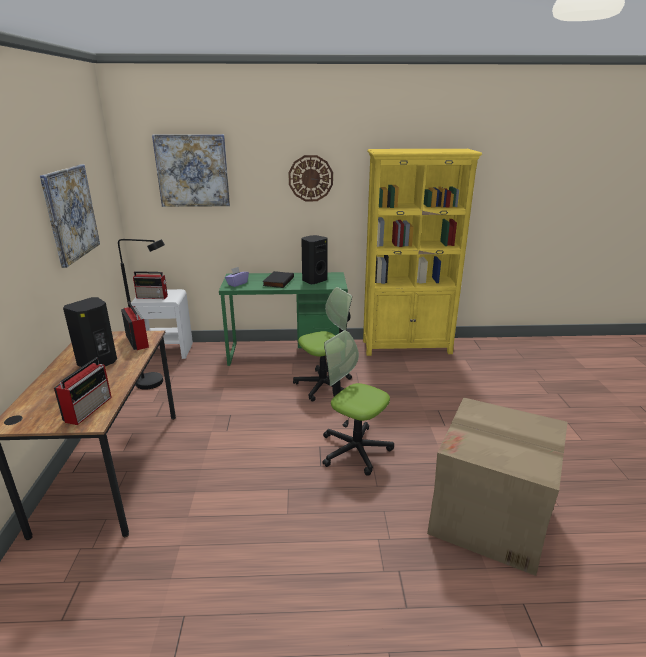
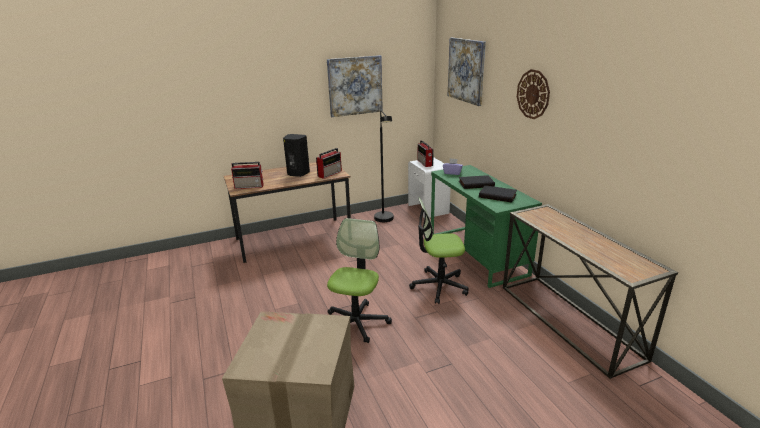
camera: 70 degrees right, 0 degrees up
office chair [293,287,352,402] -> office chair turned 135 degrees clockwise [409,197,469,304]
black speaker [301,235,328,284] -> black book [479,185,517,203]
yellow bookcase [363,149,482,356] -> console table [503,204,678,379]

